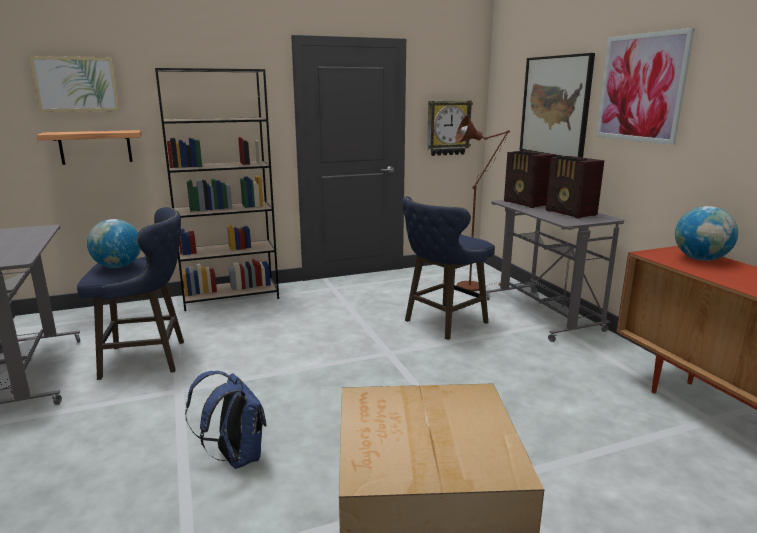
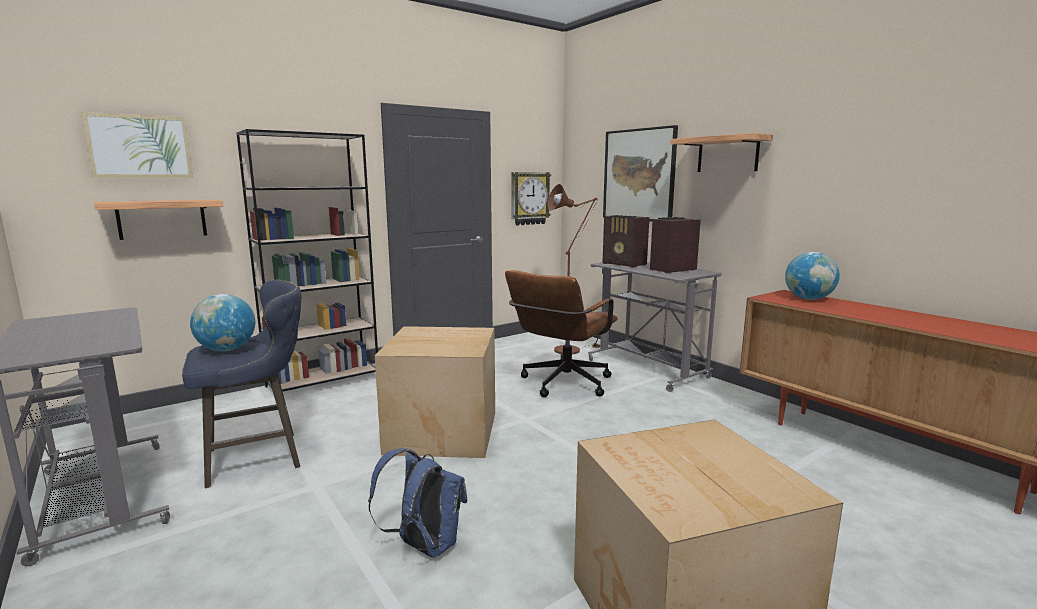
camera: 15 degrees left, 5 degrees down
blue stool [402,196,495,340] -> brown office chair [505,270,618,397]
radio [546,156,604,219] -> radio turned 105 degrees clockwise [650,217,701,273]
picture [596,28,695,145] -> shelf [670,133,773,172]
none -> cardboard box [375,326,495,458]

